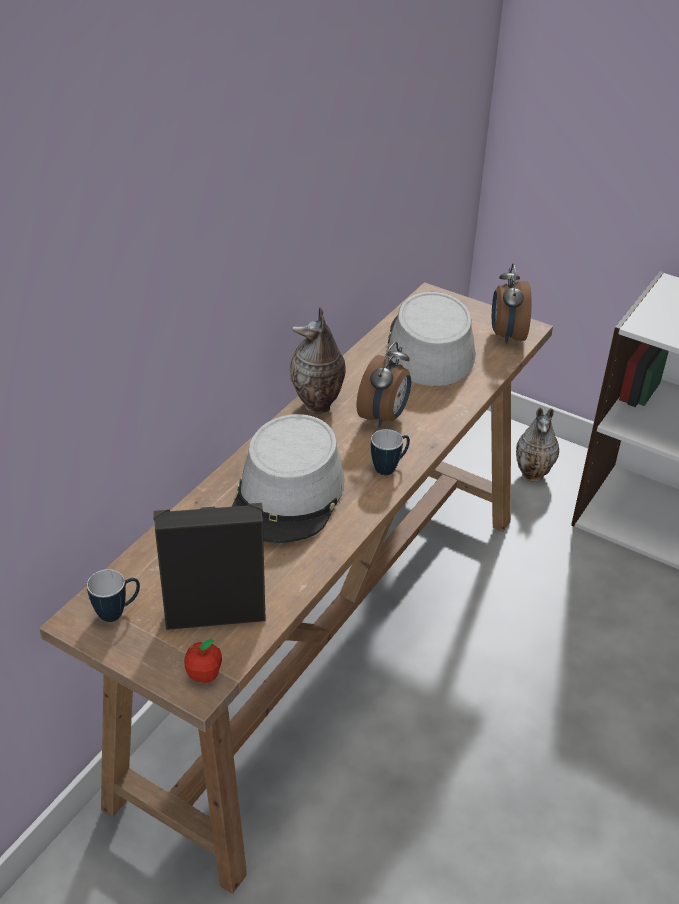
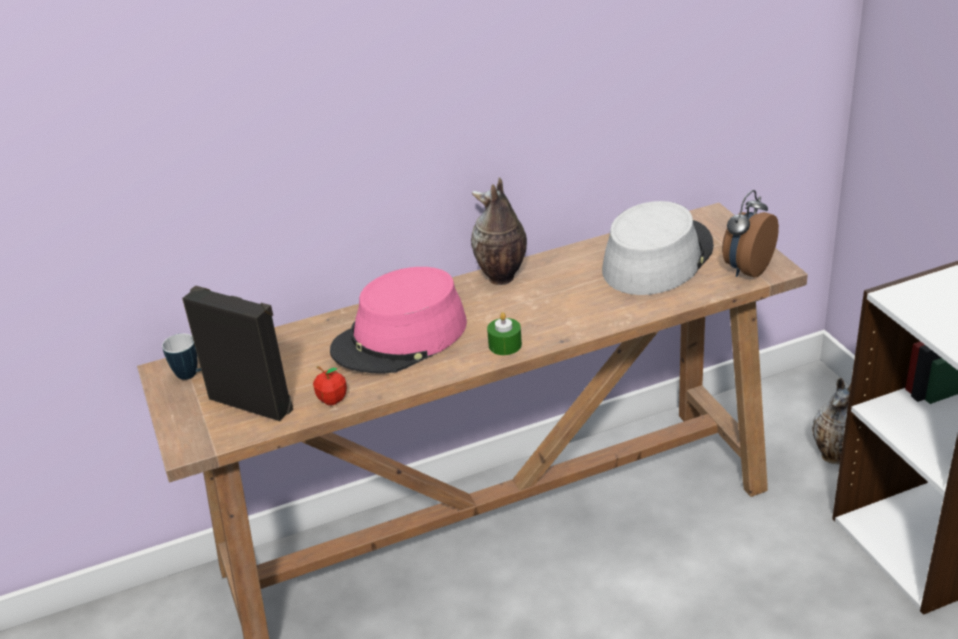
camera: 40 degrees right, 5 degrees down
apple [184,639,222,683] -> apple moved to [313,366,347,405]
grey hat [232,414,344,543] -> pink hat [330,267,467,374]
alarm clock [356,342,411,427] -> none
mug [371,429,410,475] -> green candle [487,312,522,355]

